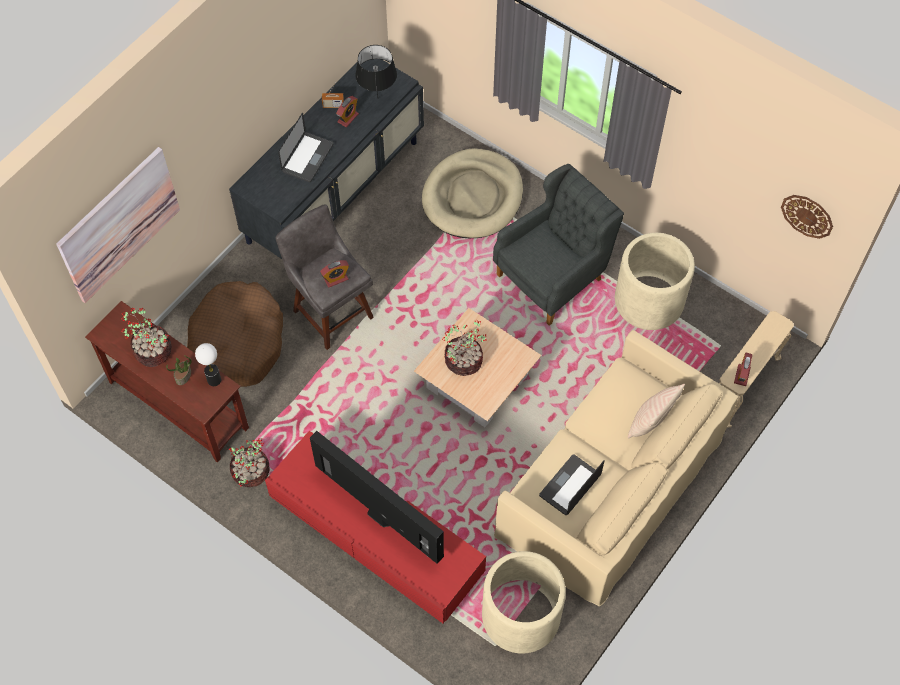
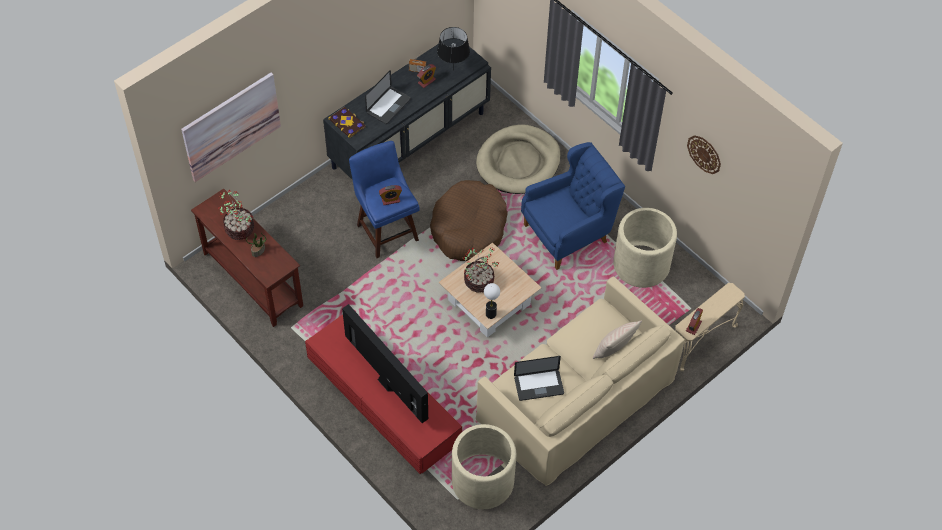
camera: 10 degrees right, 5 degrees down
brown dog bed [187,281,283,387] -> brown dog bed moved to [430,180,508,261]
table lamp [195,343,221,386] -> table lamp moved to [484,283,500,319]
potted plant [229,438,269,487] -> none
grey stool [276,204,374,350] -> blue stool [349,141,420,258]
grey armchair [493,164,624,326] -> blue armchair [521,142,625,270]
laptop [539,454,605,515] -> laptop turned 150 degrees counterclockwise [514,356,564,401]
wall clock [781,195,833,239] -> wall clock moved to [687,135,721,174]
none -> book [328,107,365,138]

